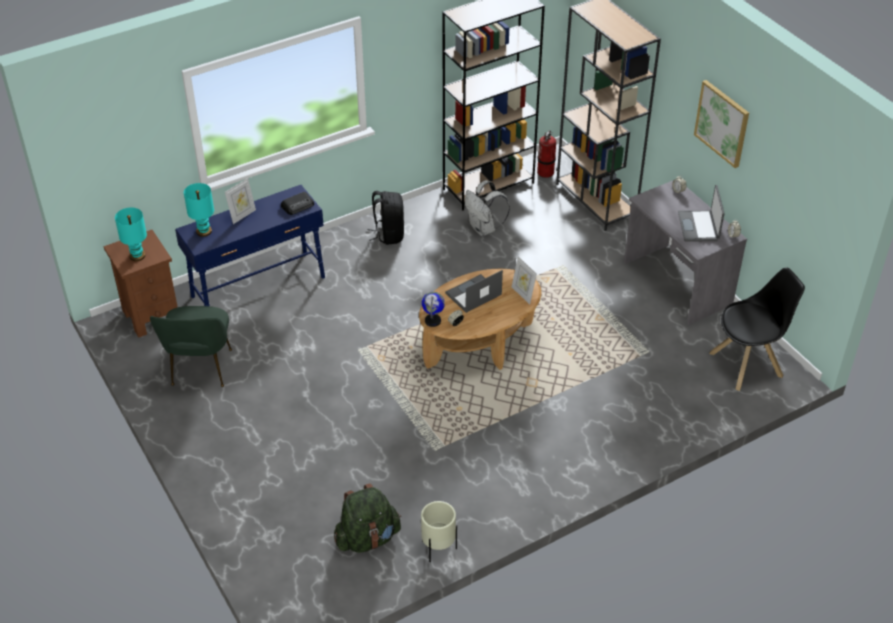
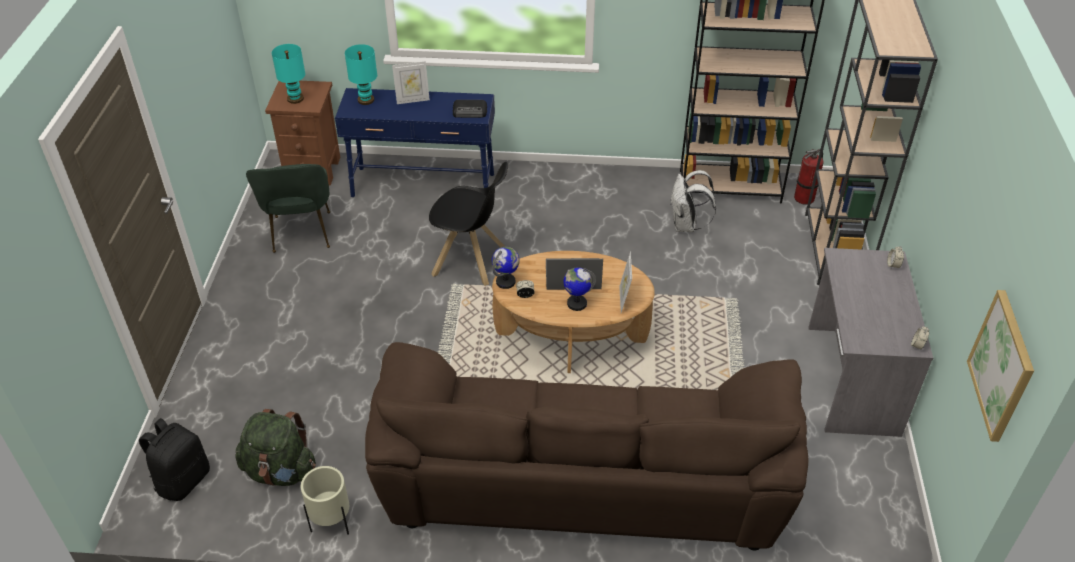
camera: 35 degrees right, 0 degrees up
green chair [150,306,232,387] -> green chair turned 45 degrees counterclockwise [246,164,330,253]
black backpack [368,191,404,245] -> black backpack moved to [139,418,210,501]
laptop [678,185,725,242] -> none
picture [694,80,749,168] -> picture moved to [967,290,1034,442]
black chair [709,267,805,391] -> black chair moved to [429,162,508,286]
none -> brown sofa [365,342,808,551]
none -> globe [563,267,596,311]

